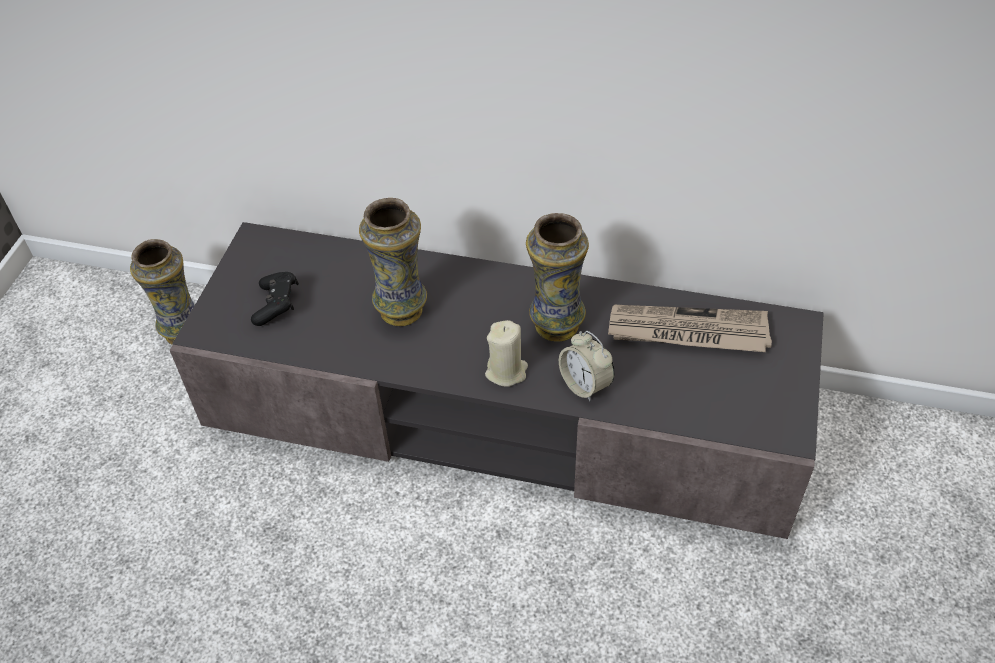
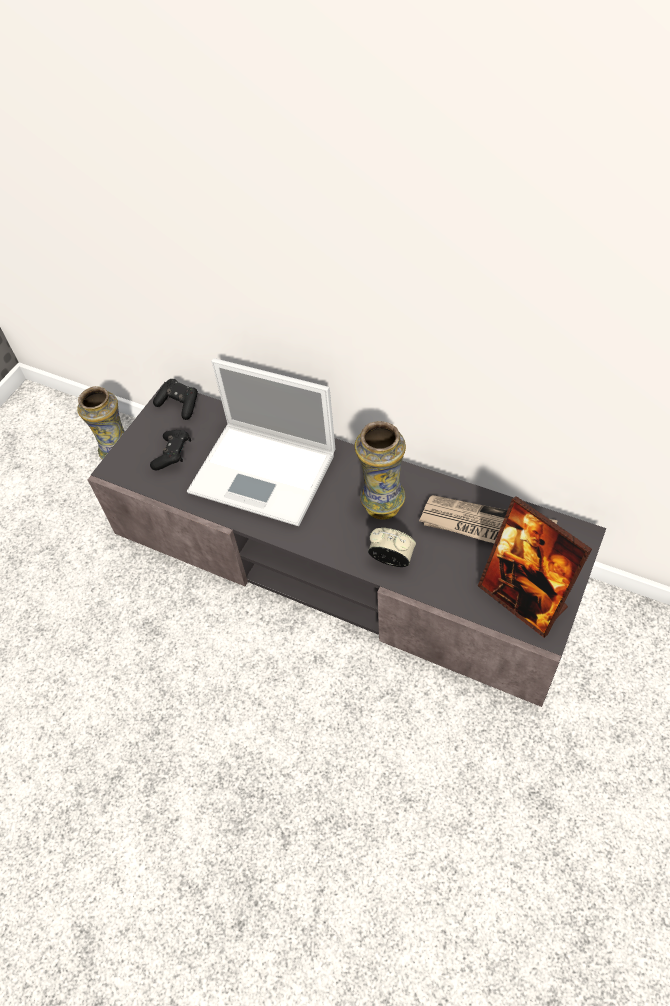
camera: 15 degrees right, 5 degrees up
vase [359,198,427,326] -> laptop [187,358,335,526]
beige candle [485,320,528,387] -> none
alarm clock [559,331,615,401] -> alarm clock turned 135 degrees clockwise [368,528,416,567]
none -> black game controller [153,379,198,420]
none -> picture frame [478,496,592,638]

